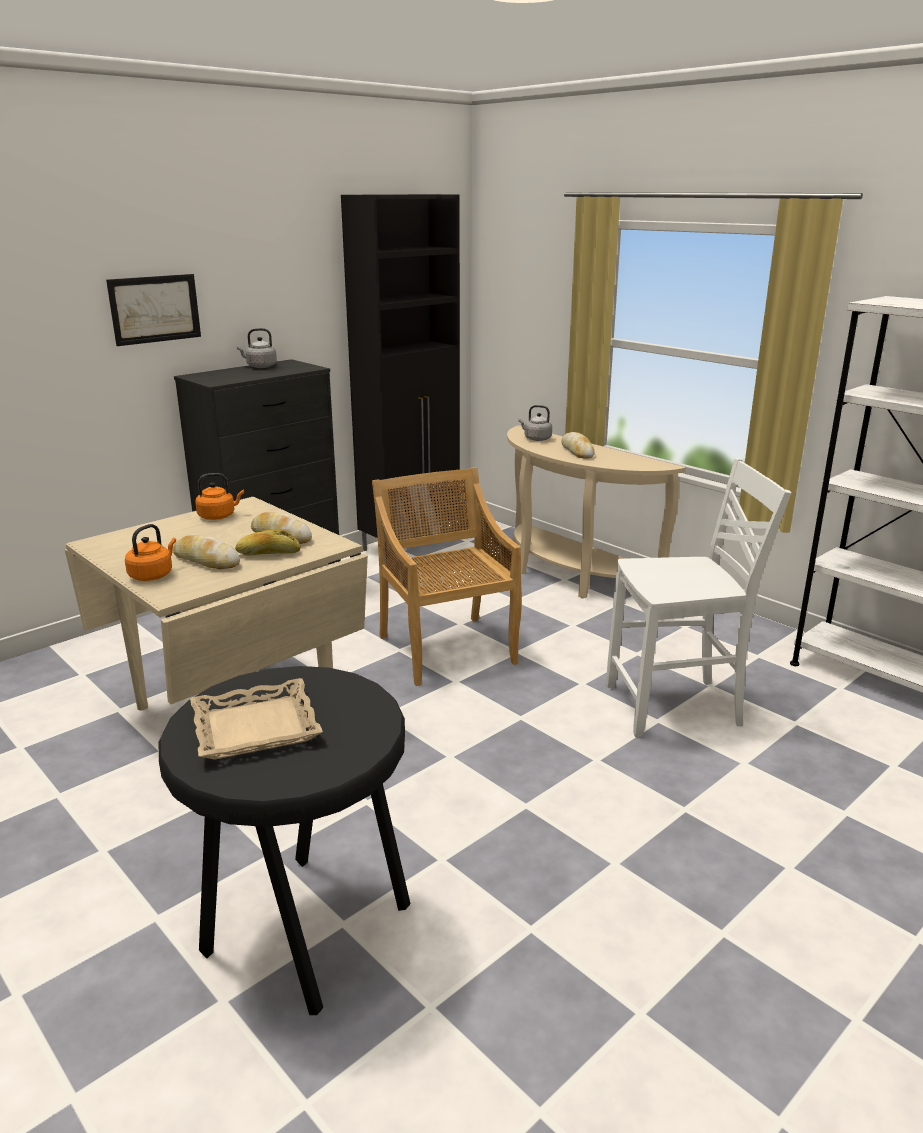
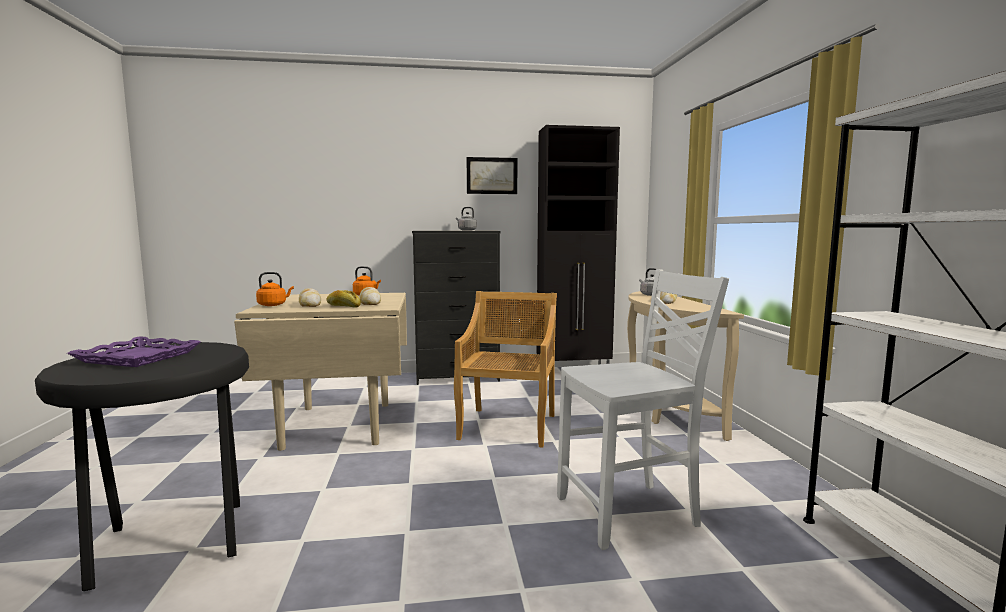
camera: 35 degrees right, 15 degrees down
picture [106,274,201,346] -> picture moved to [467,157,517,194]
beige tray [190,678,323,760] -> purple tray [67,336,201,367]
white chair [606,458,791,738] -> white chair turned 45 degrees counterclockwise [557,269,729,550]

